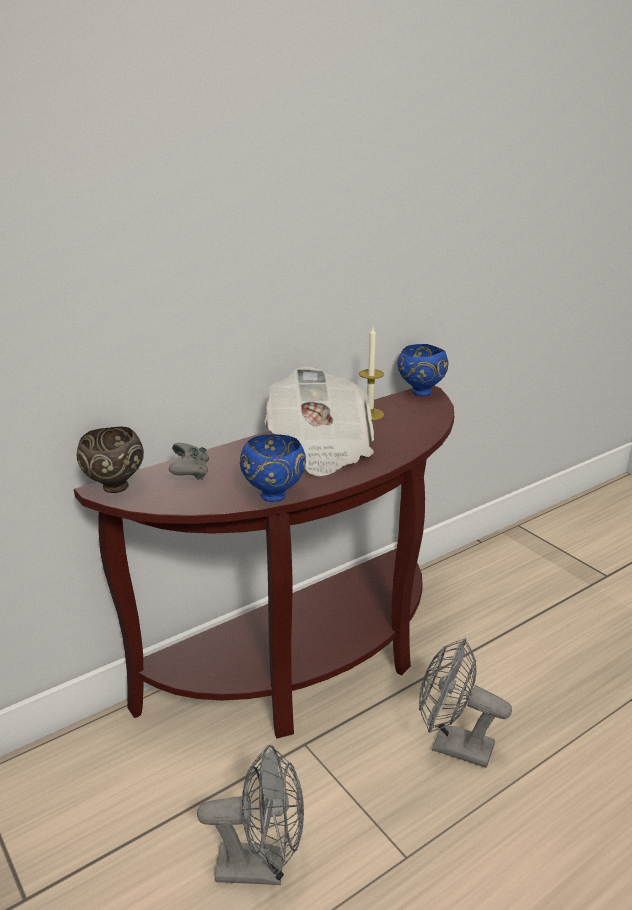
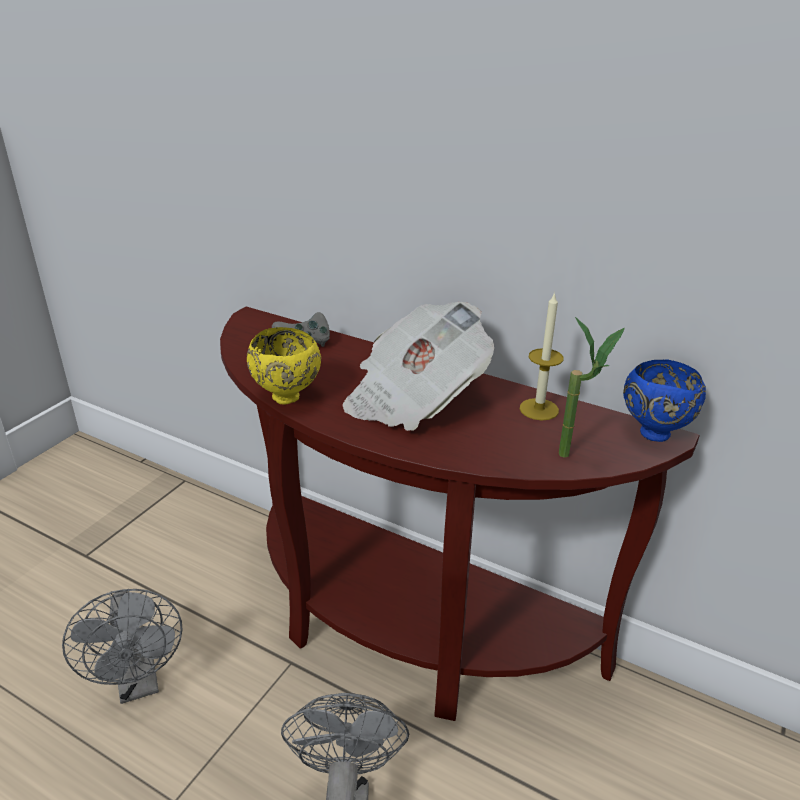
camera: 65 degrees right, 5 degrees up
brown bowl [77,427,144,493] -> none
blue bowl [240,434,306,502] -> yellow bowl [247,327,321,405]
none -> potted plant [558,317,625,458]

